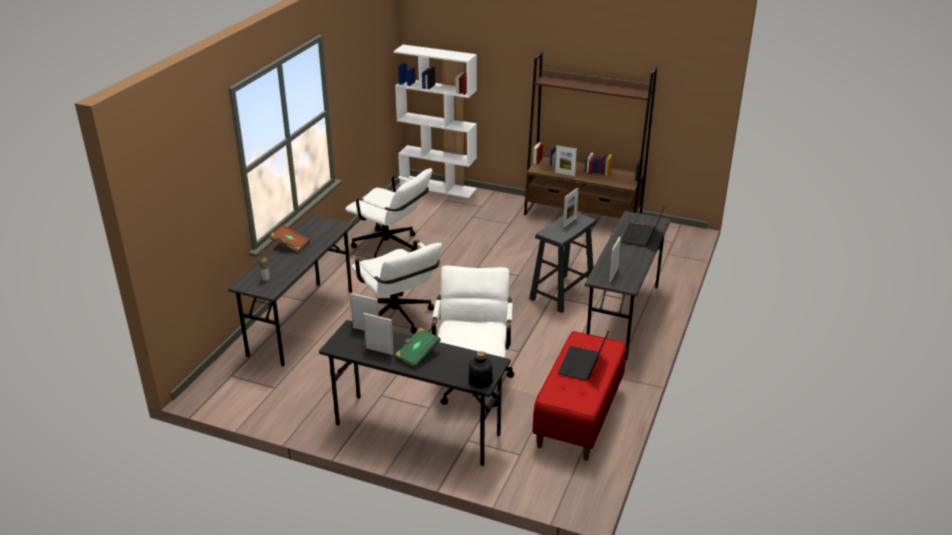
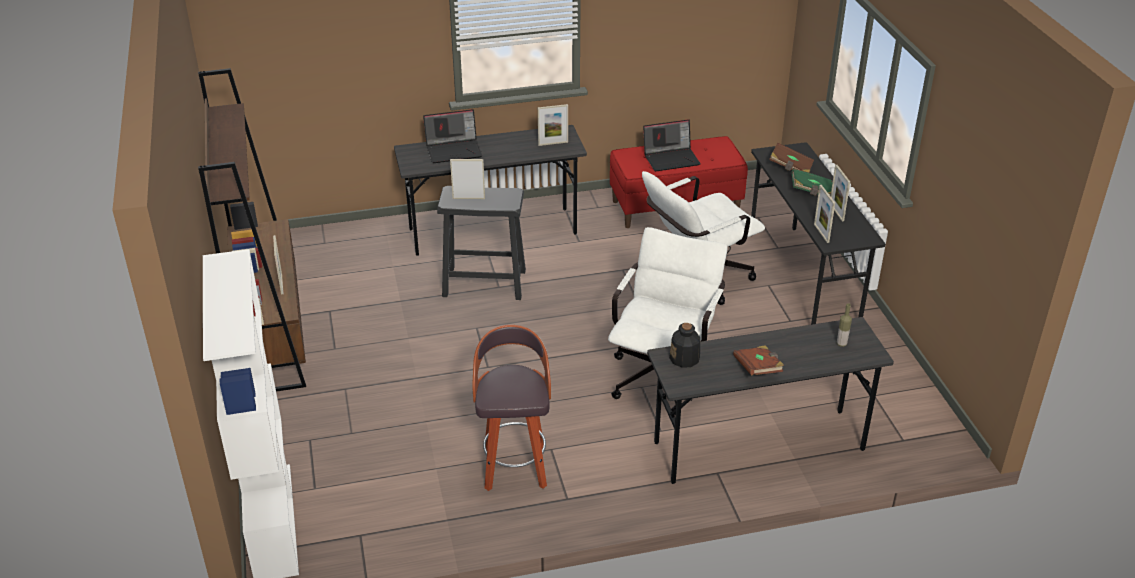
camera: 125 degrees left, 5 degrees up
white office chair [346,168,432,258] -> stool [472,325,551,491]
bottle [468,351,493,388] -> bottle moved to [669,323,700,368]
none -> brown book [769,143,814,172]

